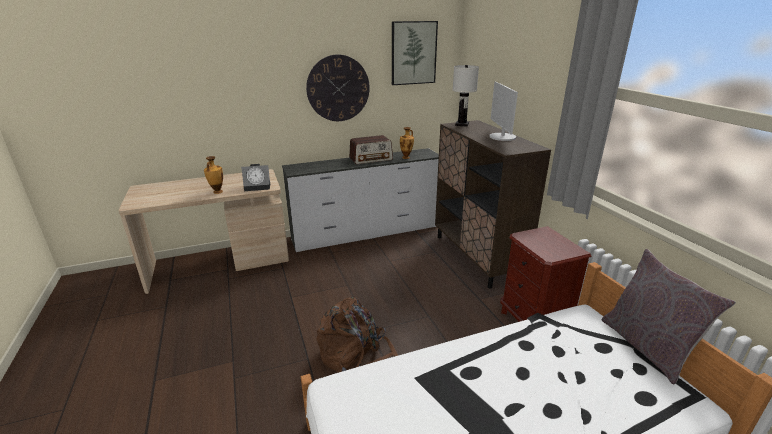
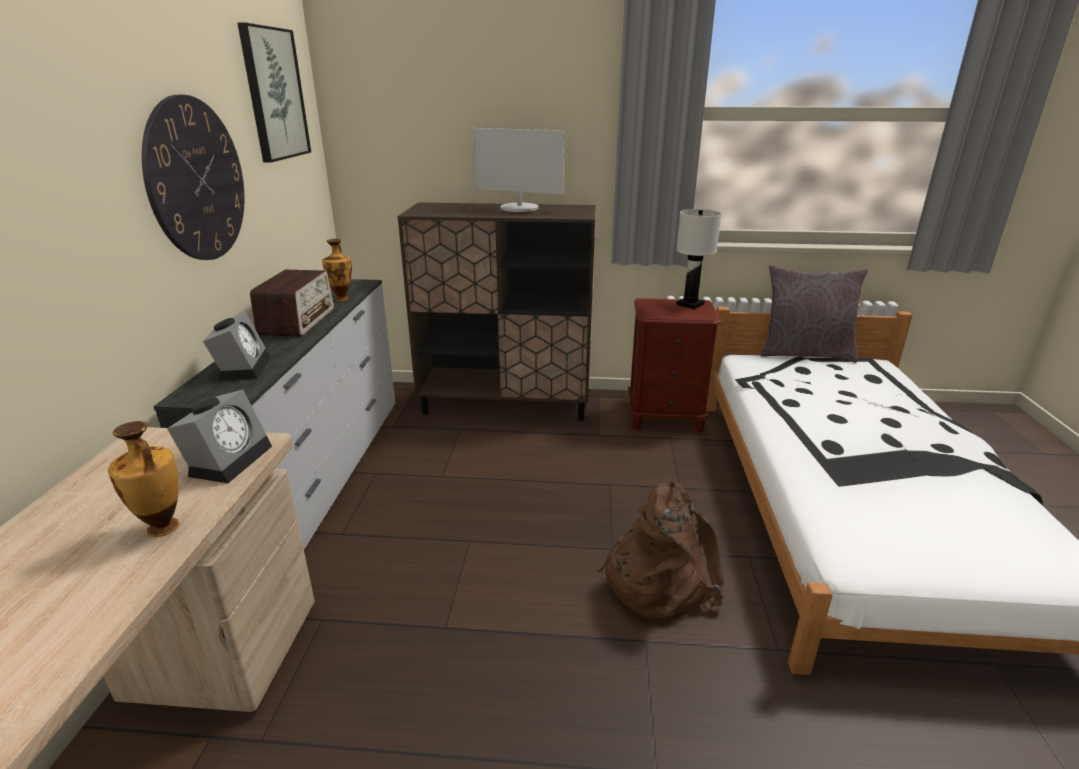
camera: 65 degrees left, 0 degrees up
white table lamp [453,65,479,127] -> white table lamp moved to [676,209,721,309]
none -> alarm clock [203,312,271,381]

